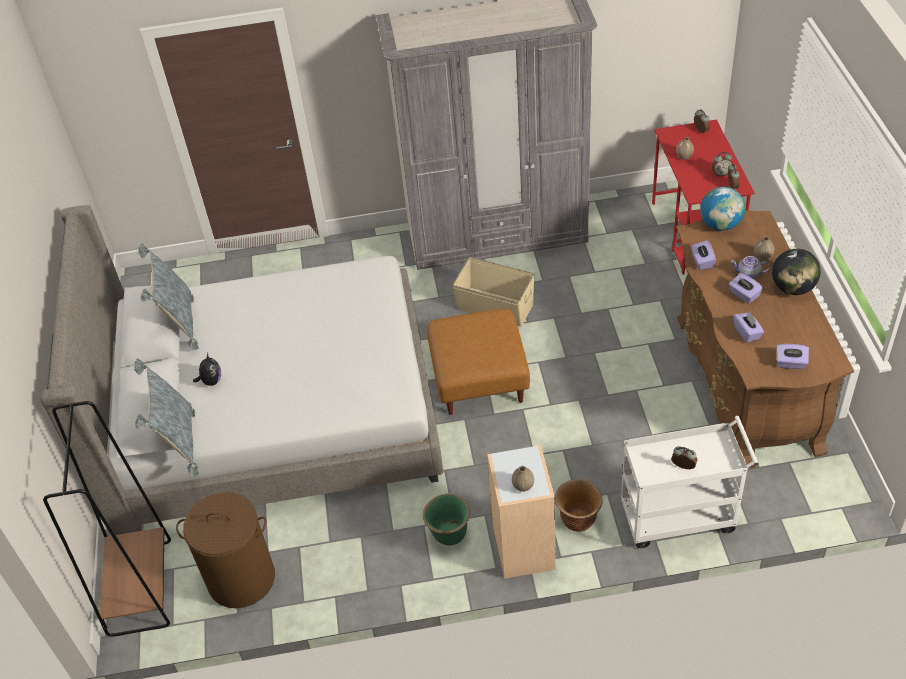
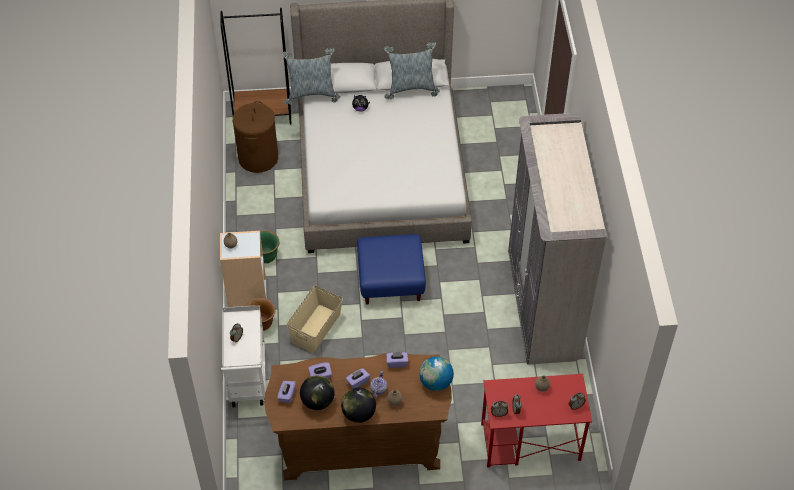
camera: 90 degrees right, 5 degrees up
brown ottoman [427,309,530,415] -> blue ottoman [357,234,426,304]
beige storage box [453,257,535,326] -> beige storage box moved to [287,285,343,353]
none -> globe [300,375,335,410]

